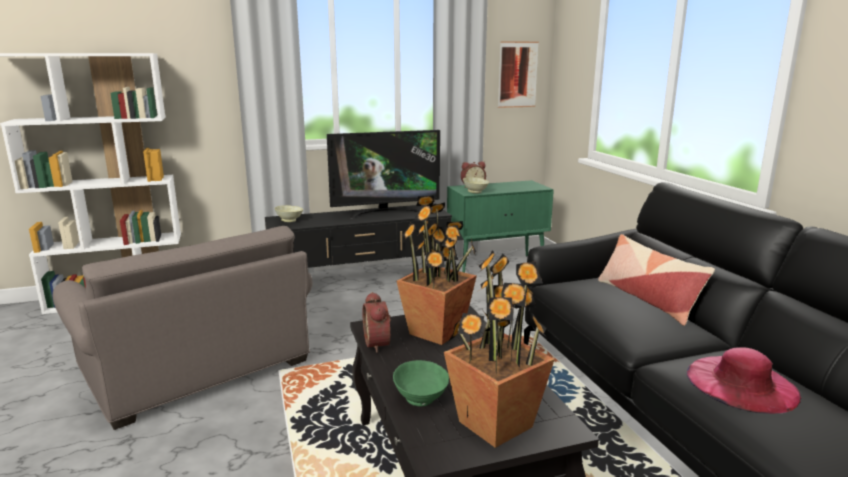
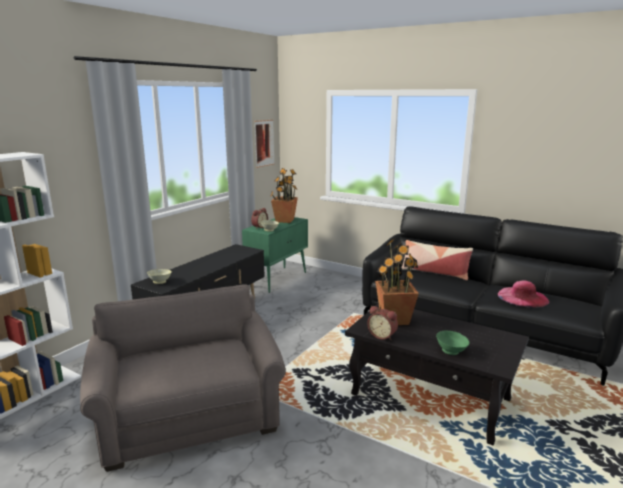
camera: 40 degrees left, 0 degrees up
grey armchair [53,226,312,430] -> grey armchair turned 120 degrees counterclockwise [80,285,286,472]
television [327,130,440,219] -> none
potted plant [444,250,555,448] -> potted plant moved to [271,168,298,223]

